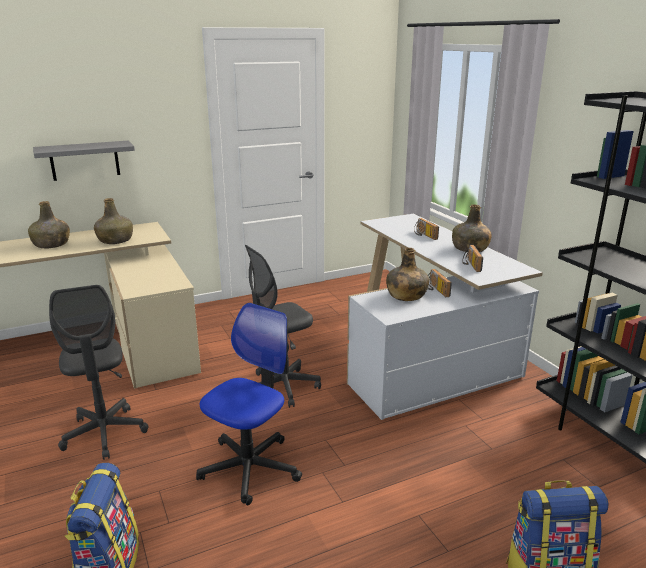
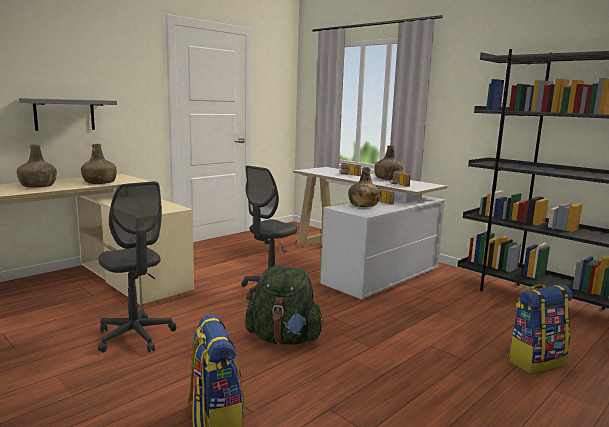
camera: 20 degrees left, 10 degrees down
office chair [196,303,302,505] -> green backpack [245,266,324,345]

